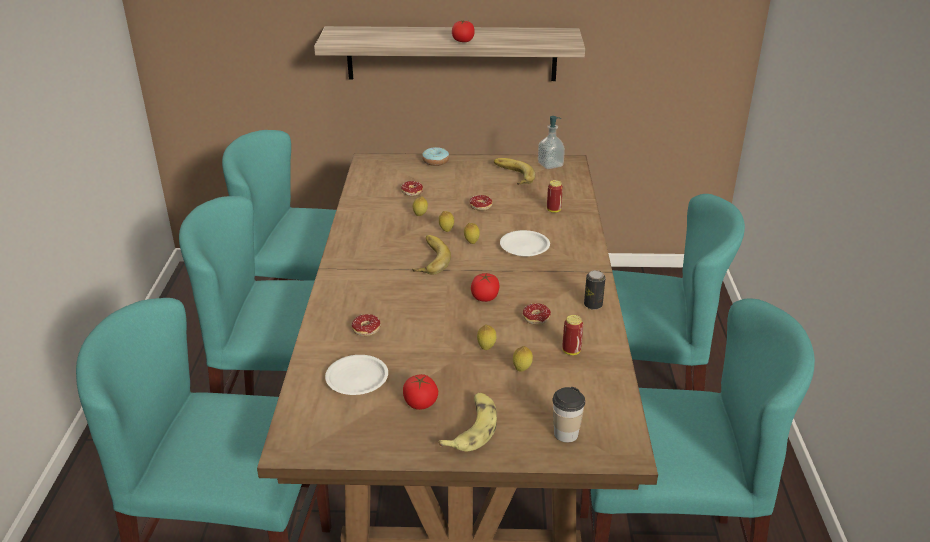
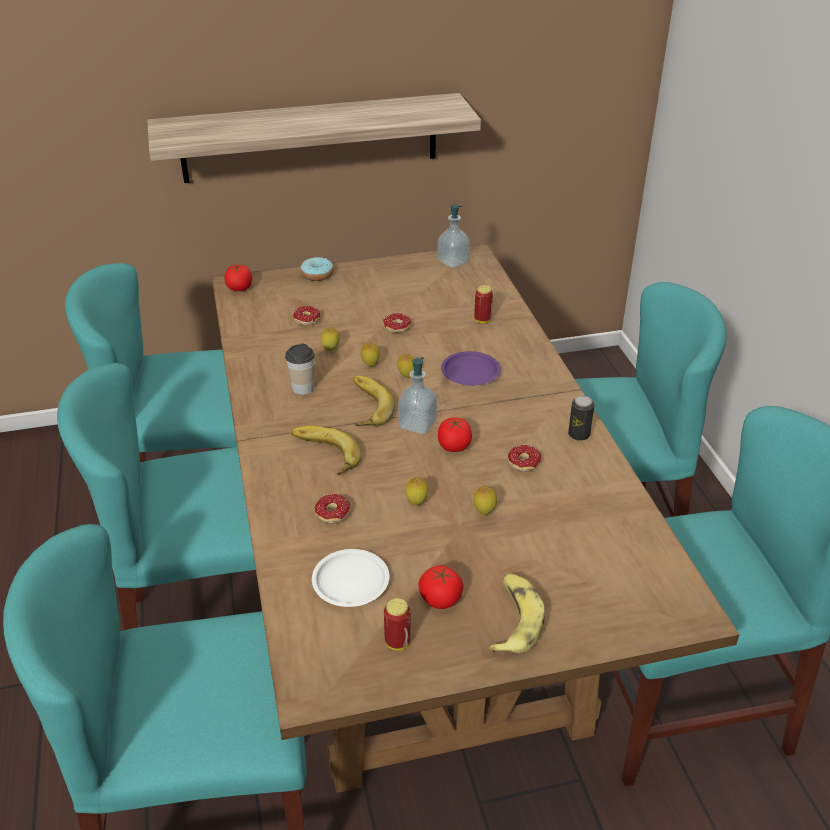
camera: 15 degrees left, 5 degrees up
tomato [452,21,475,42] -> tomato moved to [224,265,252,291]
banana [494,158,536,185] -> banana moved to [292,425,361,475]
white plate [500,230,550,257] -> purple plate [441,351,501,386]
lemon [513,346,533,372] -> lemon moved to [405,477,428,506]
cup [552,387,585,443] -> cup moved to [285,343,315,395]
can [562,315,583,355] -> can moved to [384,598,411,650]
none -> soap dispenser [398,357,437,435]

